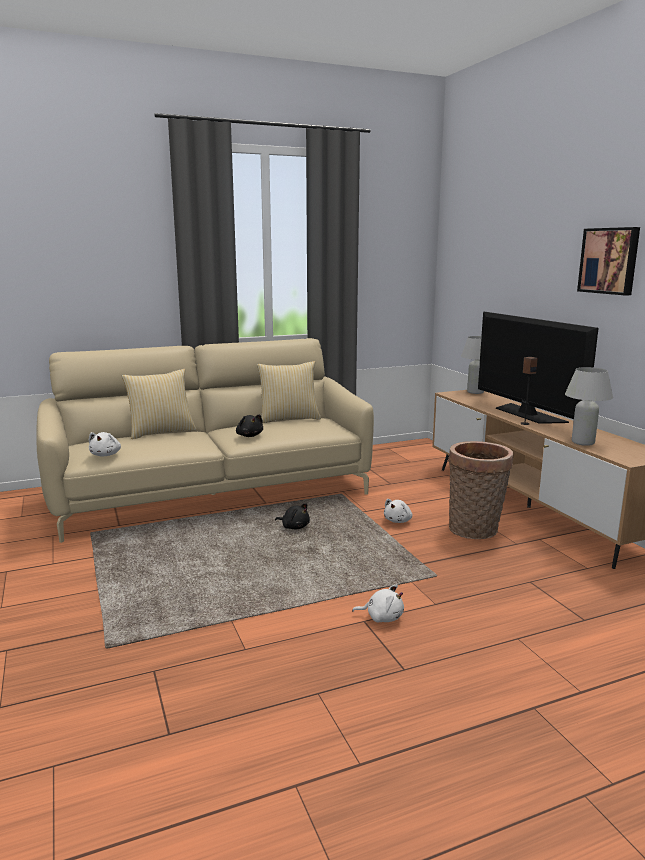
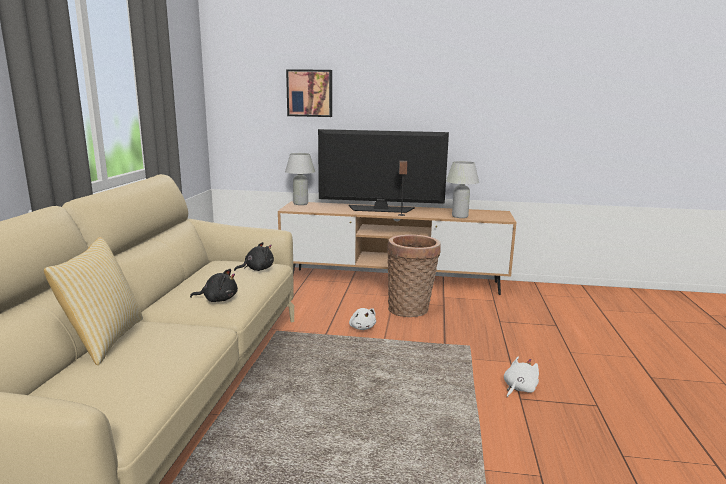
camera: 60 degrees left, 0 degrees up
white plush toy [89,432,121,457] -> none
pillow [257,361,321,423] -> none
black plush toy [275,503,310,529] -> black plush toy moved to [234,242,274,271]
picture [577,227,640,296] -> picture moved to [286,69,332,117]

